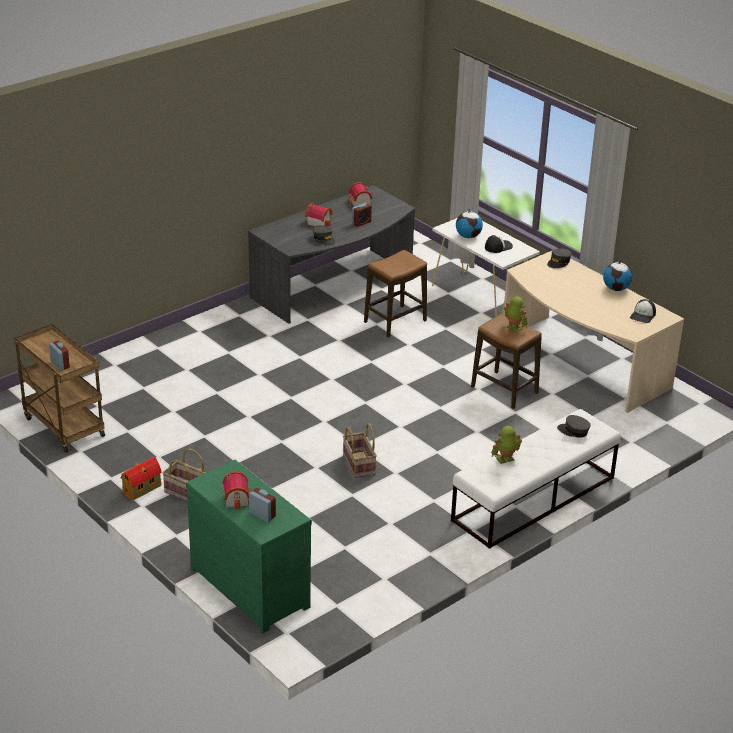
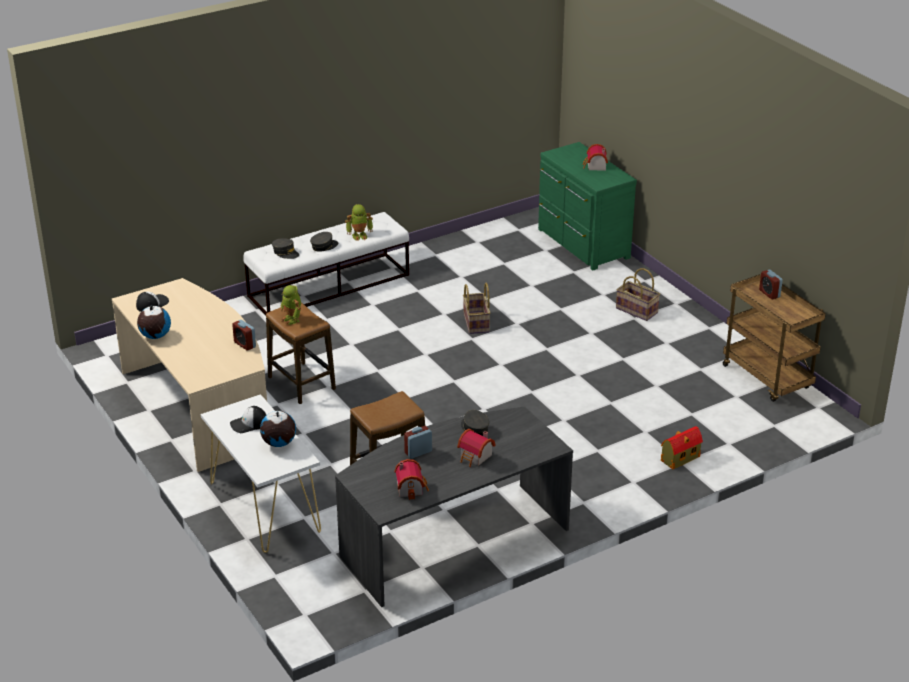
camera: 170 degrees left, 0 degrees up
toy house [121,457,162,500] -> toy house moved to [661,426,703,469]
alarm clock [249,488,276,522] -> alarm clock moved to [232,320,256,351]
grey cap [547,248,572,268] -> grey cap moved to [310,232,338,252]

